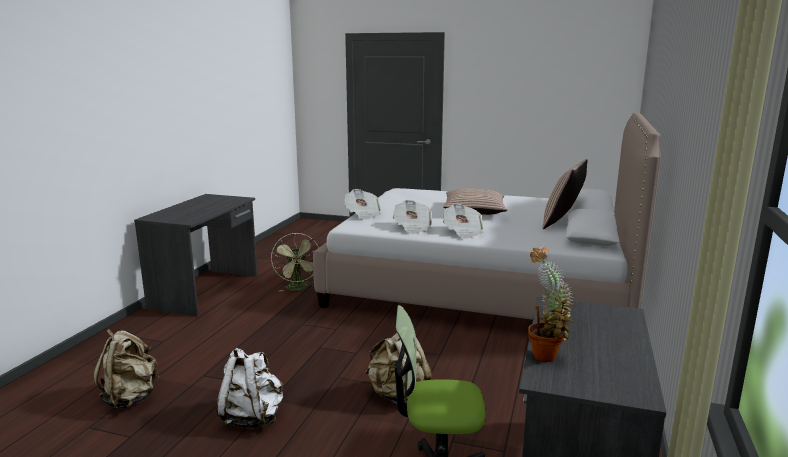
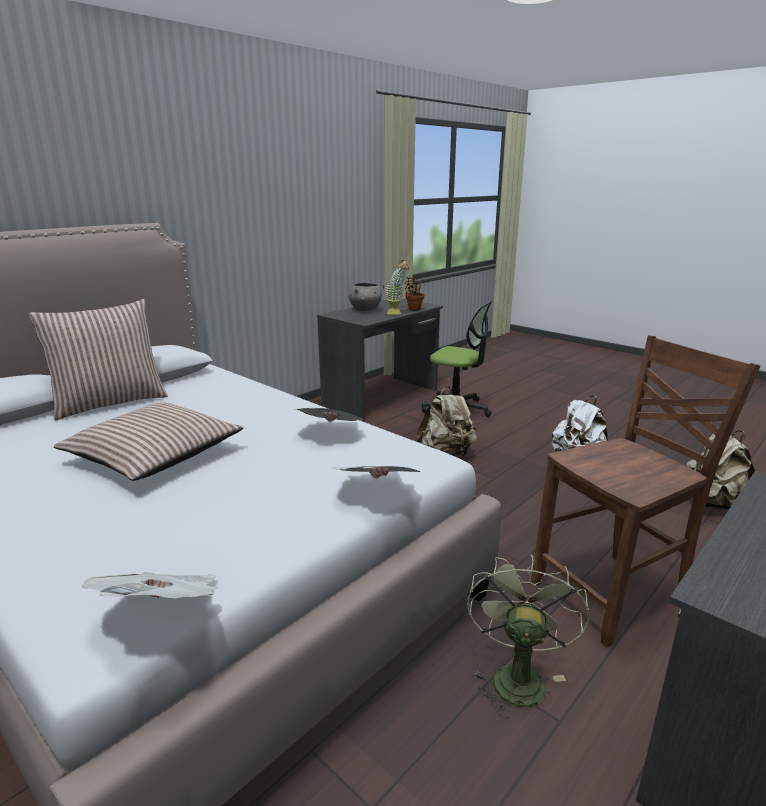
camera: 155 degrees left, 5 degrees up
newspaper [443,203,483,239] -> newspaper moved to [82,572,217,598]
none -> grey bowl [349,283,382,311]
none -> brown chair [531,335,761,647]

